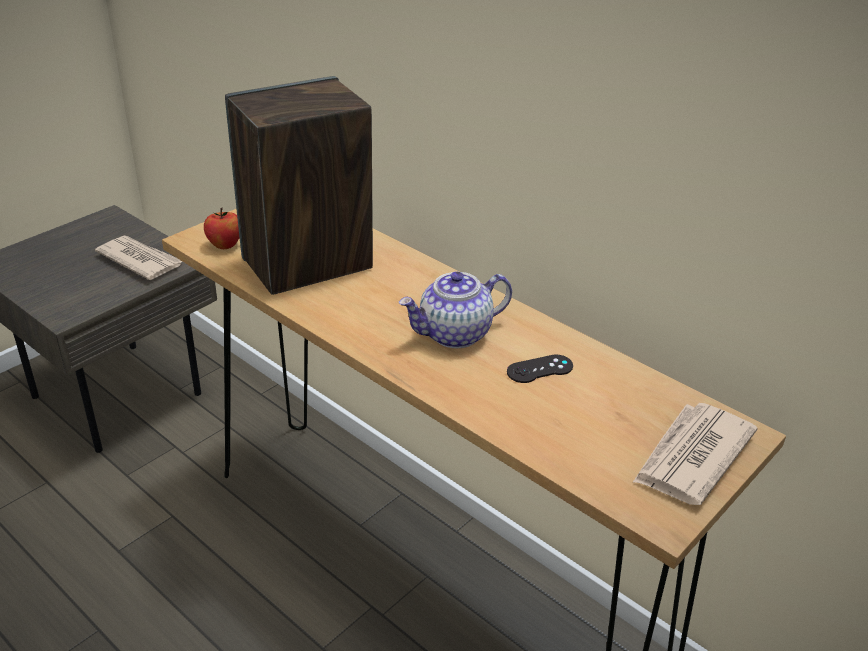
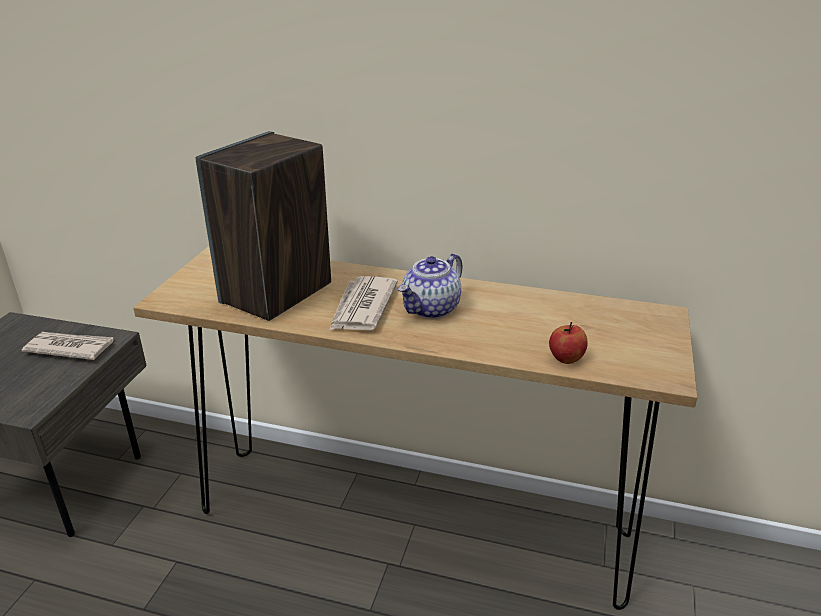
camera: 25 degrees left, 5 degrees down
apple [204,208,239,249] -> apple moved to [549,322,588,364]
black game controller [507,354,573,383] -> none
newspaper [632,403,758,505] -> newspaper moved to [329,276,398,330]

